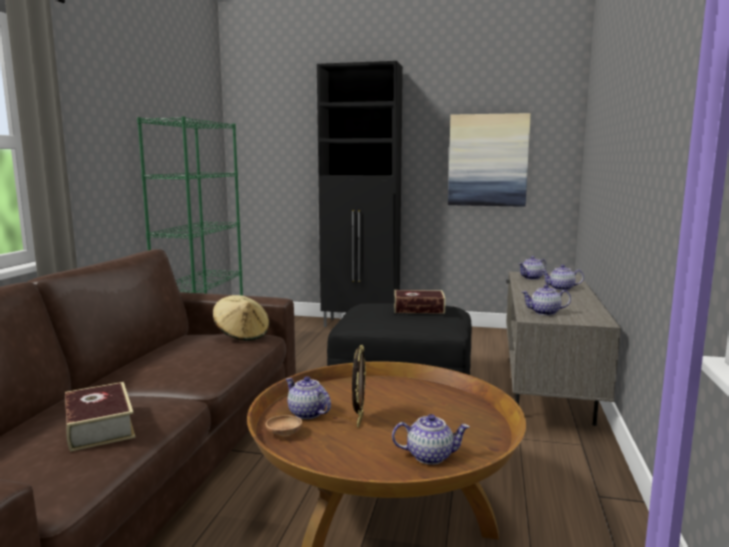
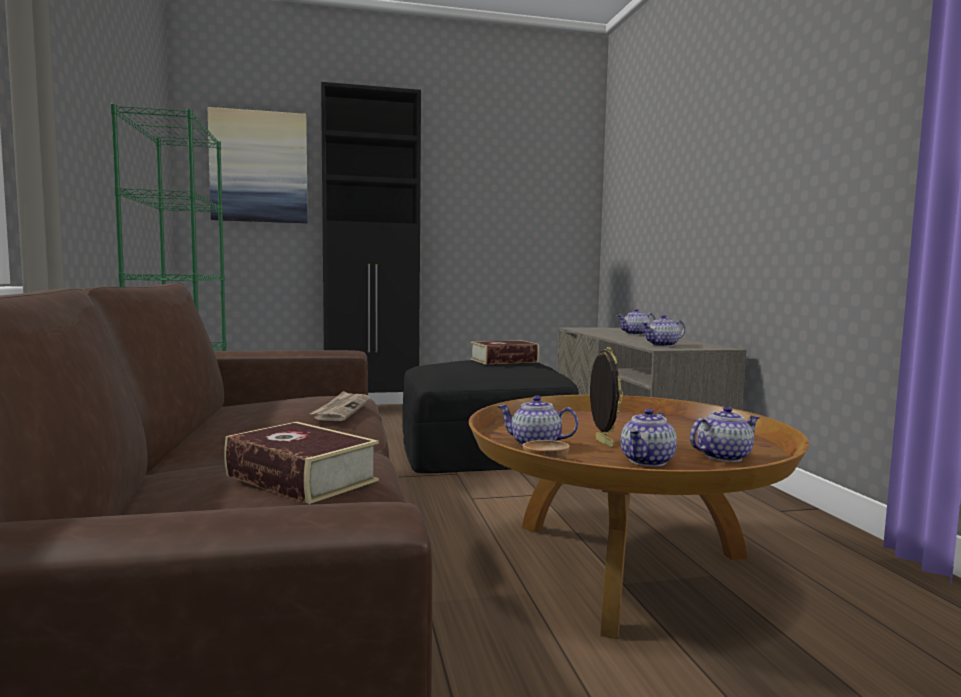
camera: 25 degrees left, 5 degrees down
beige hat [213,295,270,341] -> none
picture [448,113,531,207] -> picture moved to [208,107,308,224]
teapot [518,256,546,280] -> teapot moved to [621,408,677,466]
none -> newspaper [310,391,371,421]

